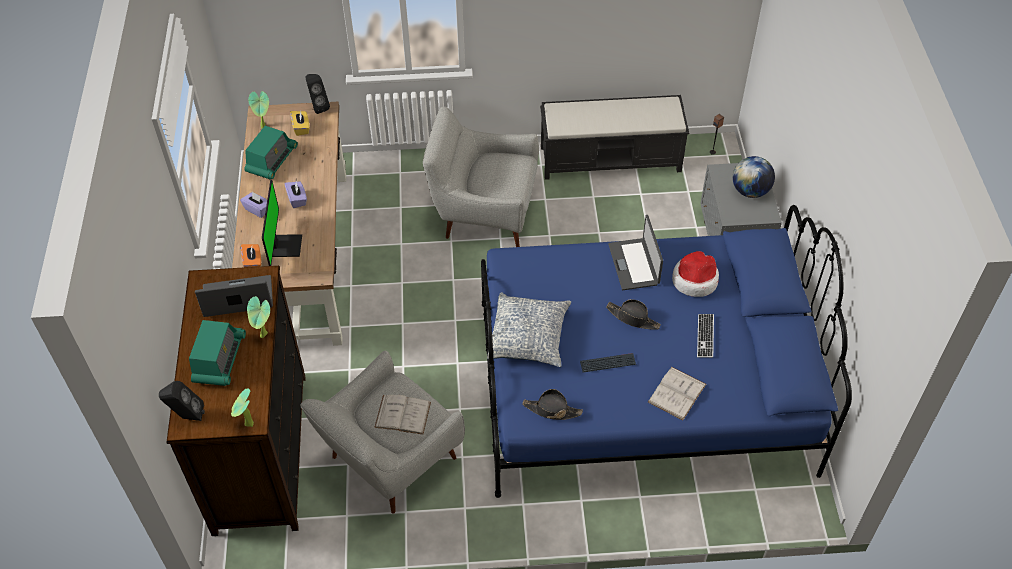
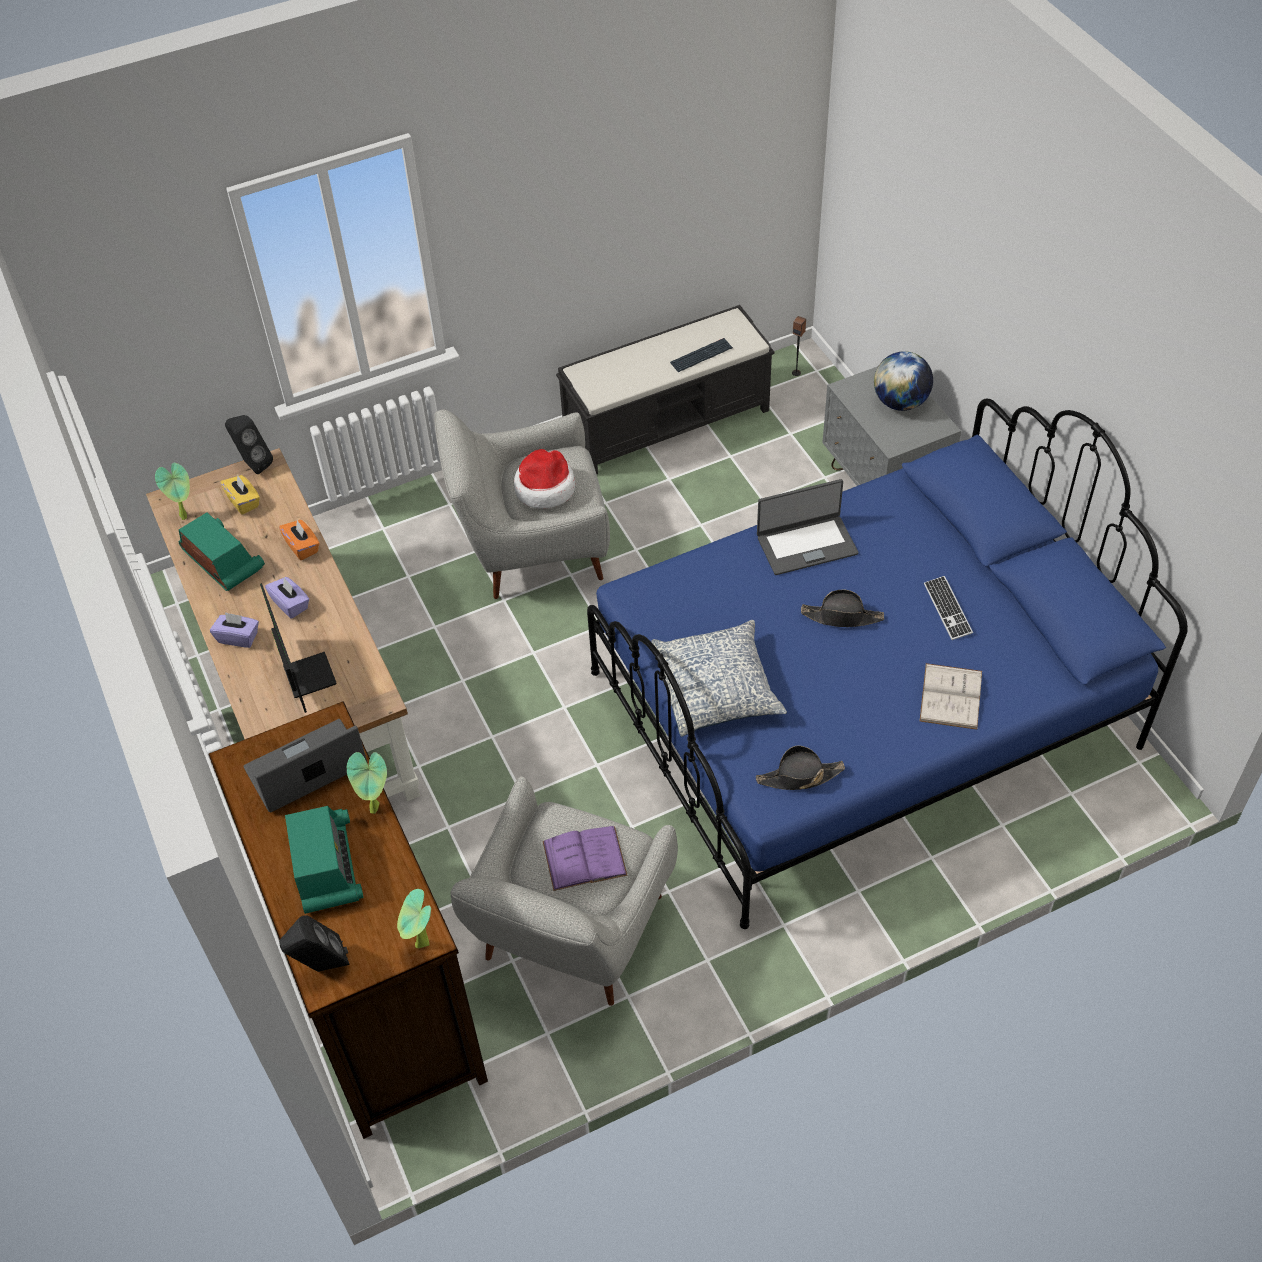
camera: 20 degrees left, 0 degrees up
orange tissue box [241,244,261,267] -> orange tissue box moved to [279,520,320,560]
radio [245,126,298,179] -> radio turned 45 degrees counterclockwise [178,512,265,591]
white book [374,395,431,434] -> purple book [543,826,628,891]
keyboard [580,353,636,373] -> keyboard moved to [670,338,733,372]
laptop [608,215,663,290] -> laptop turned 75 degrees counterclockwise [757,479,858,575]
hat [672,251,719,297] -> hat moved to [514,449,575,509]

